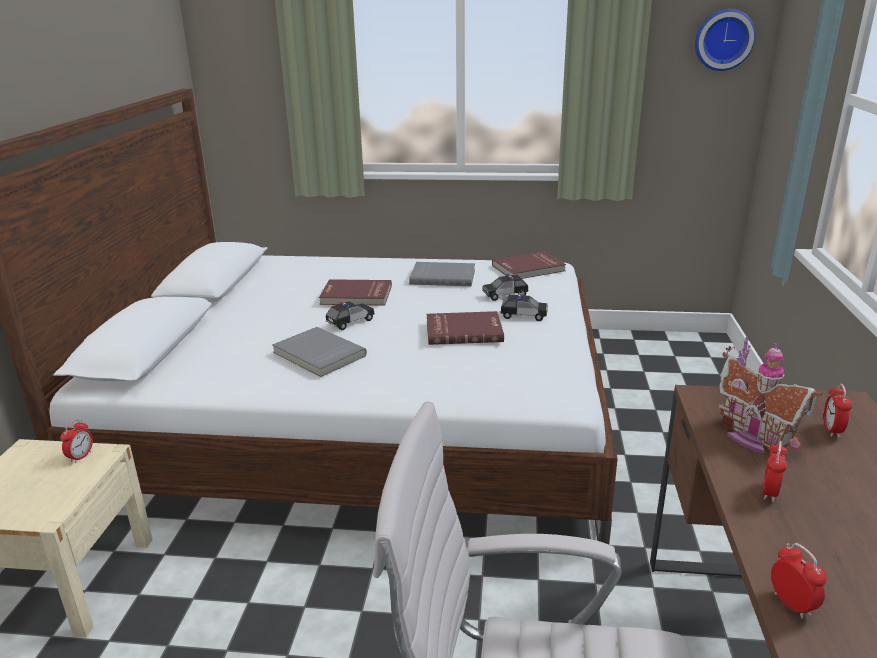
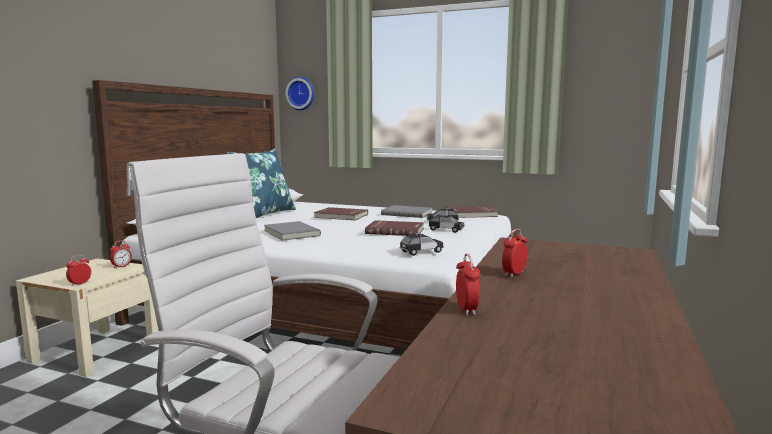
camera: 15 degrees right, 15 degrees down
toy car [326,301,375,330] -> toy car moved to [400,232,443,256]
wall clock [695,9,756,71] -> wall clock moved to [286,77,315,110]
toy house [718,337,822,454] -> none
alarm clock [824,383,852,438] -> alarm clock moved to [66,255,91,286]
none -> blue pillow [227,149,296,218]

